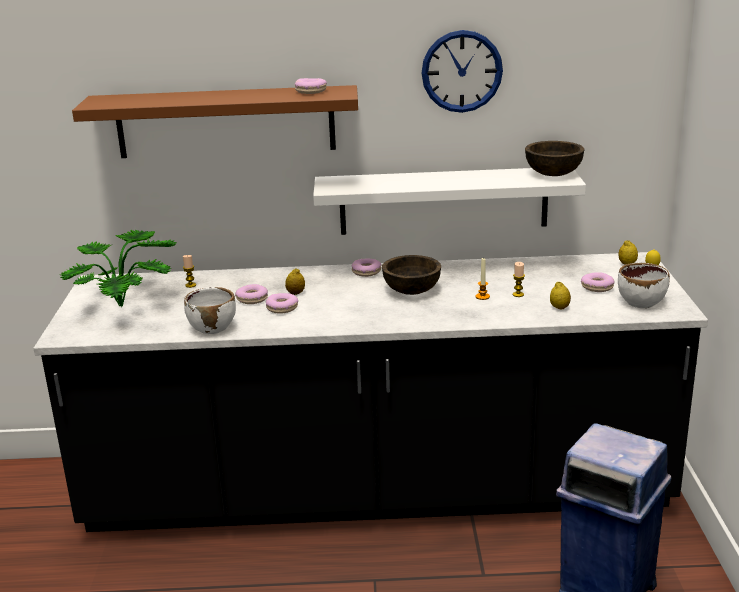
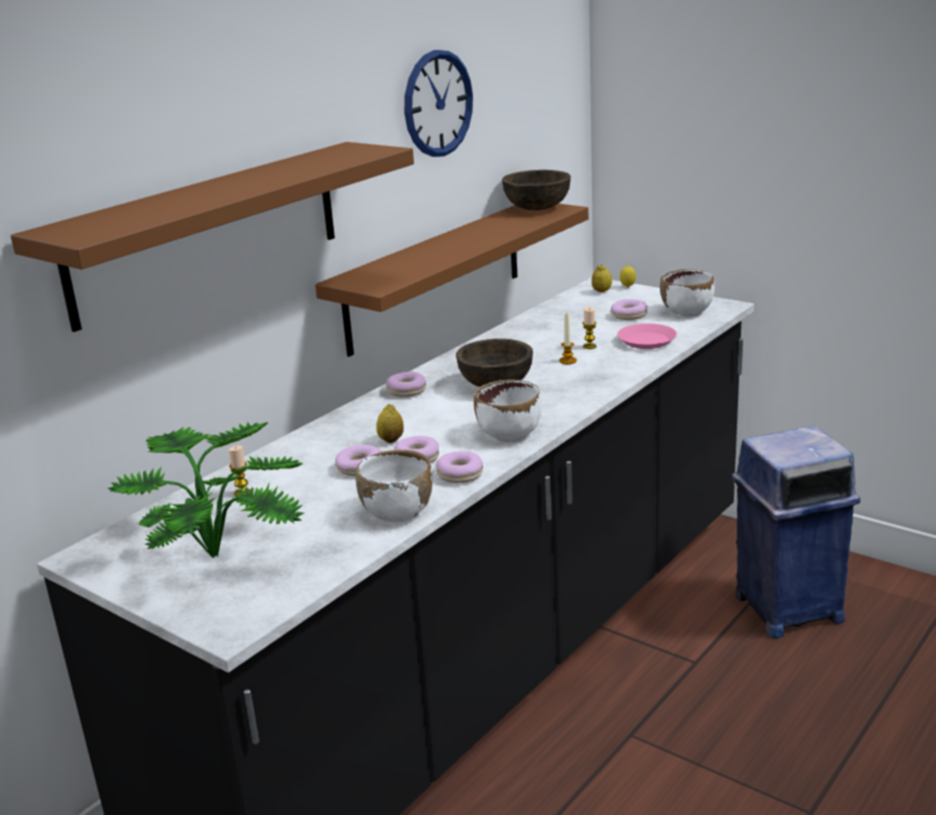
camera: 50 degrees left, 0 degrees up
donut [295,78,327,94] -> donut moved to [436,451,483,483]
white shelf [313,168,586,235] -> brown shelf [315,204,588,357]
lemon [550,282,571,309] -> pink plate [617,323,677,349]
none -> white bowl [474,379,542,443]

